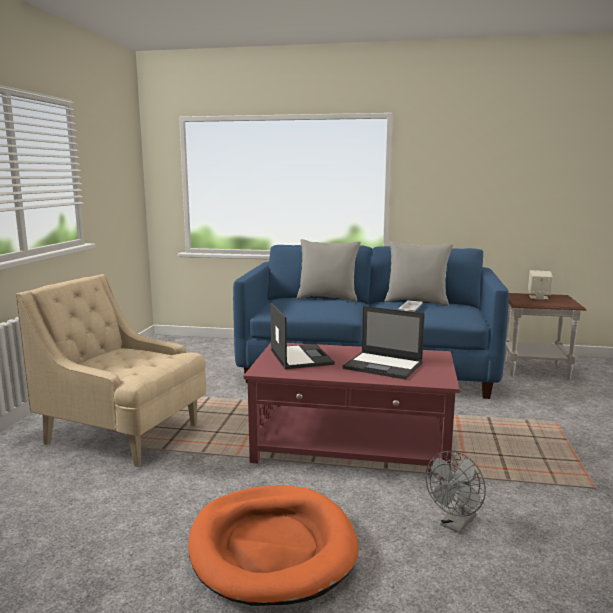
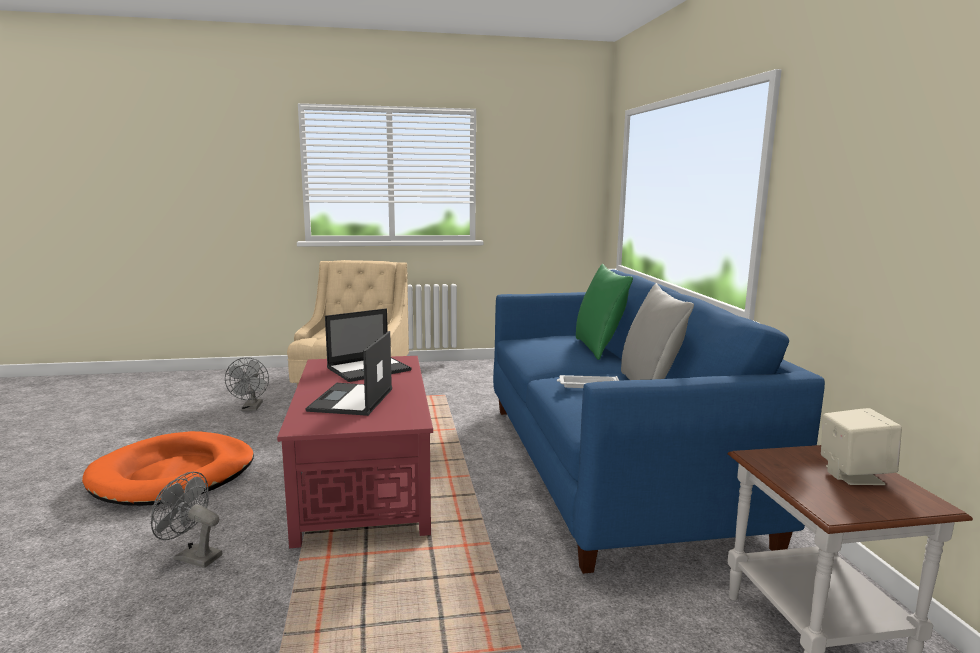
camera: 70 degrees right, 0 degrees up
grey pillow [297,239,361,302] -> green pillow [576,264,633,360]
none -> grey fan [225,357,269,411]

